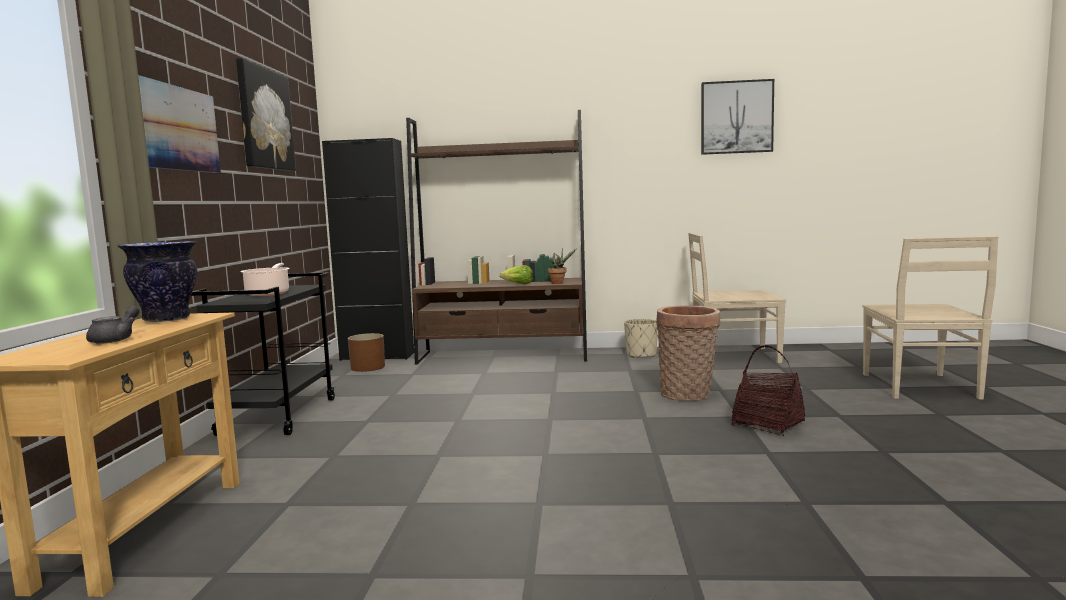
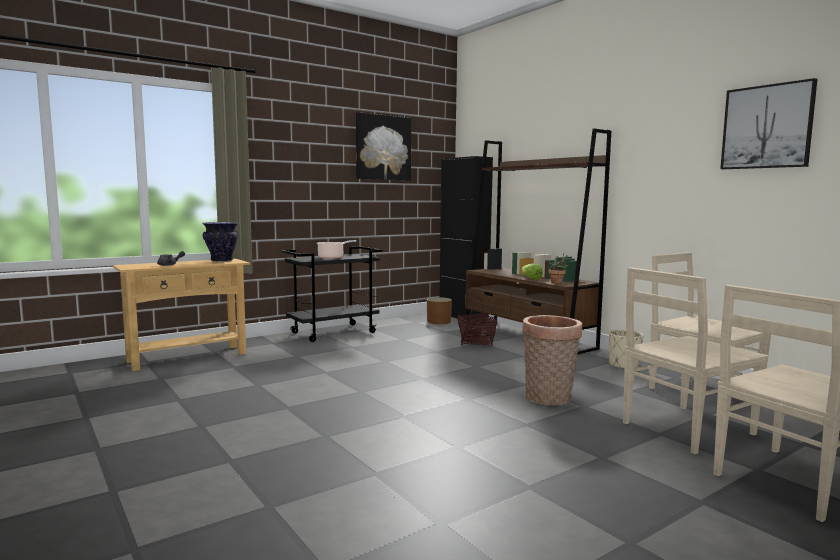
camera: 50 degrees right, 0 degrees up
picture [138,75,221,173] -> none
basket [731,345,806,436] -> basket moved to [457,297,497,346]
none -> beige chair [623,267,769,454]

